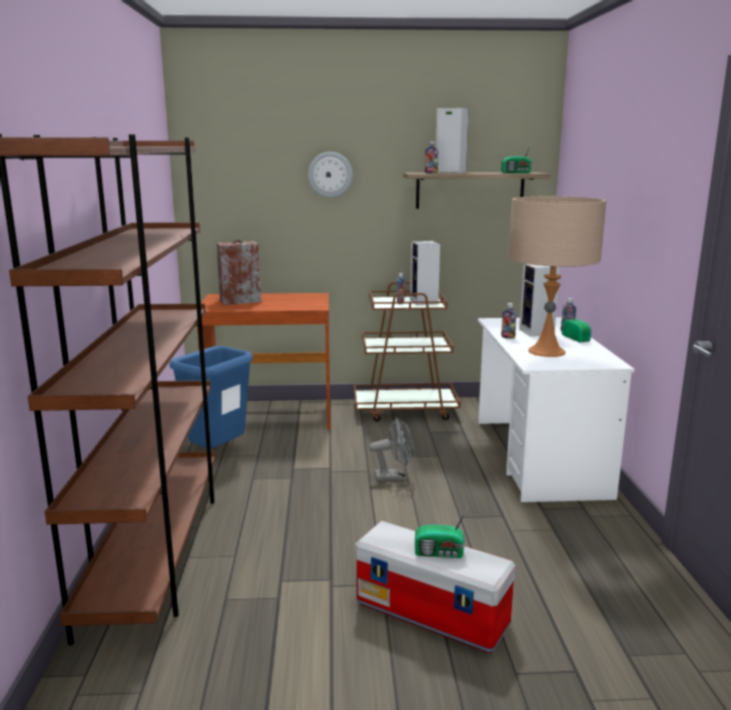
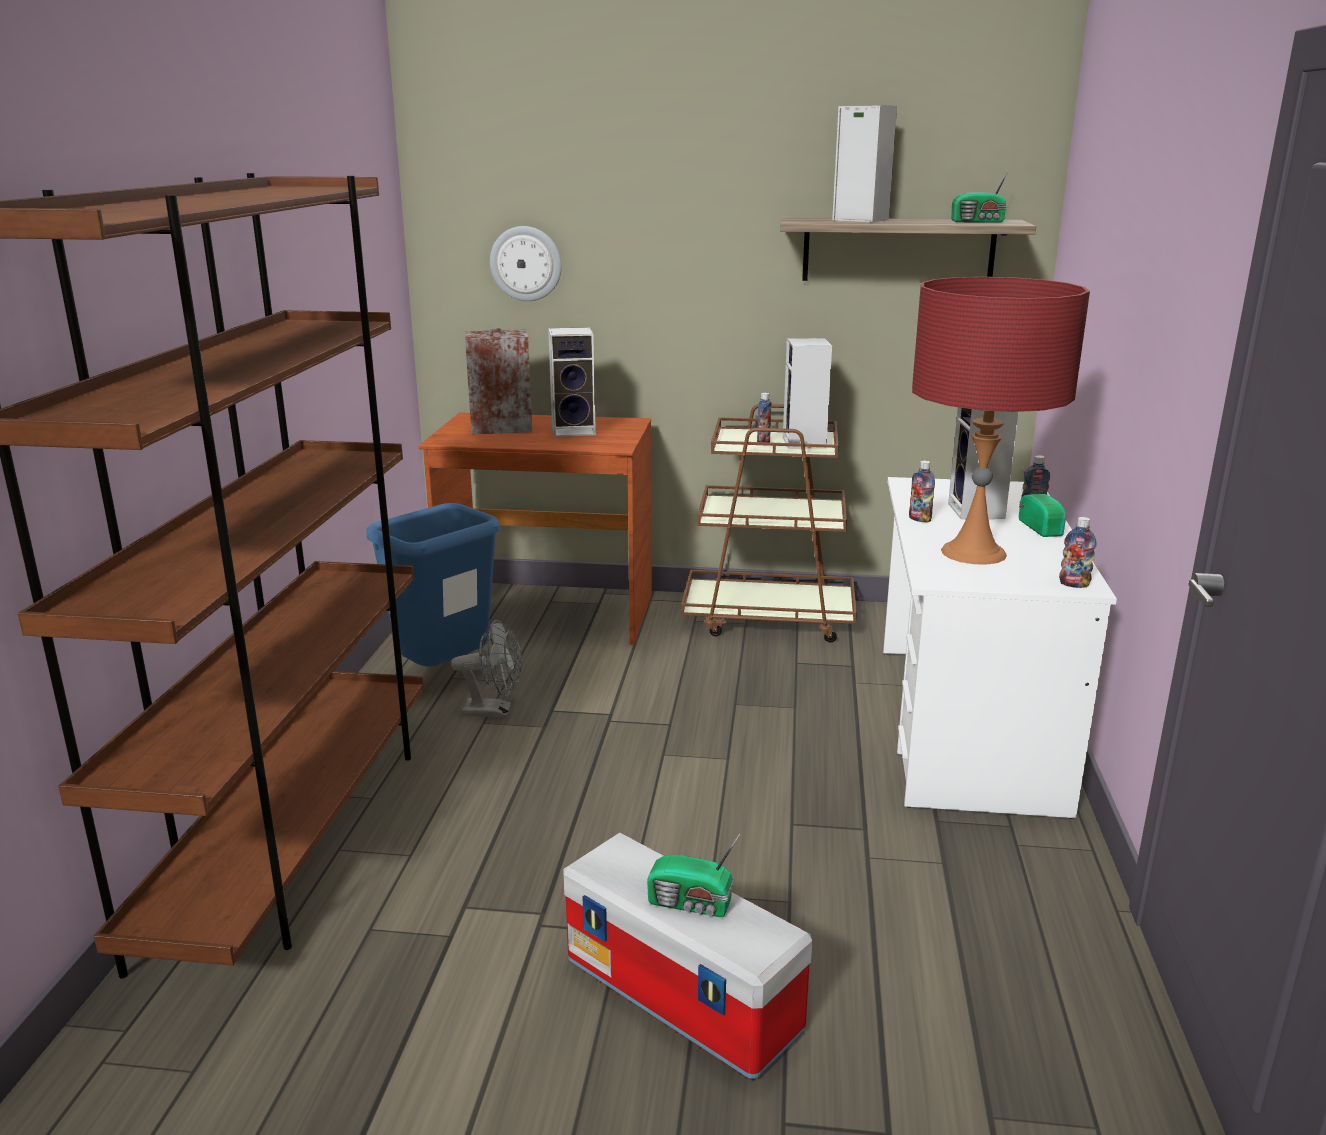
camera: 10 degrees right, 5 degrees up
wall clock [308,152,353,198] -> wall clock moved to [490,226,562,301]
grey fan [369,418,414,481] -> grey fan moved to [451,620,522,718]
bottle [425,141,438,173] -> bottle moved to [1059,517,1097,588]
beige table lamp [509,196,606,357] -> red table lamp [912,277,1090,565]
none -> speaker [548,327,596,437]

